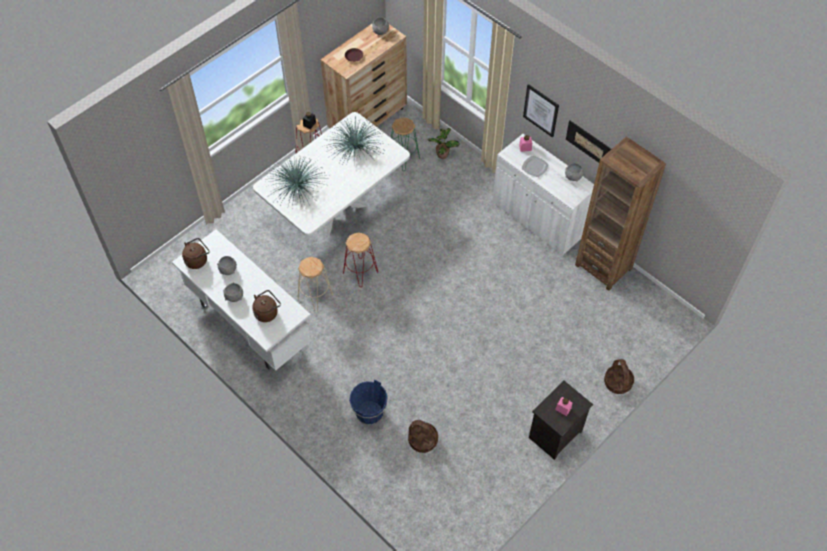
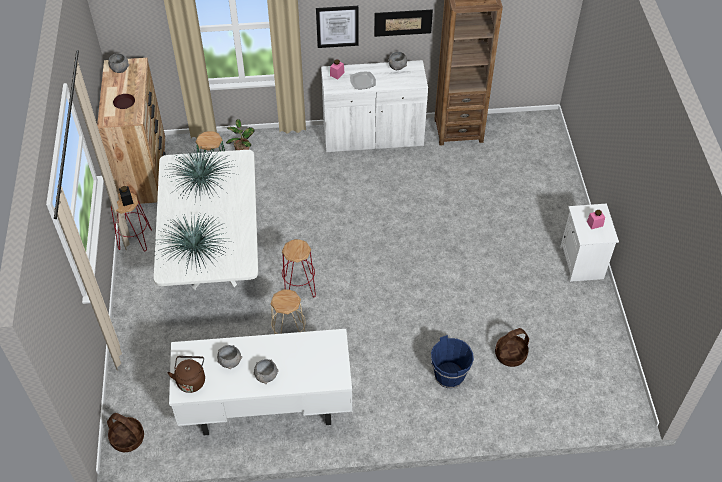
camera: 50 degrees left, 5 degrees down
brown kettle [252,290,281,322] -> none
black nightstand [529,381,593,460] -> white nightstand [560,204,619,282]
basket [604,359,634,394] -> basket moved to [107,413,144,452]

